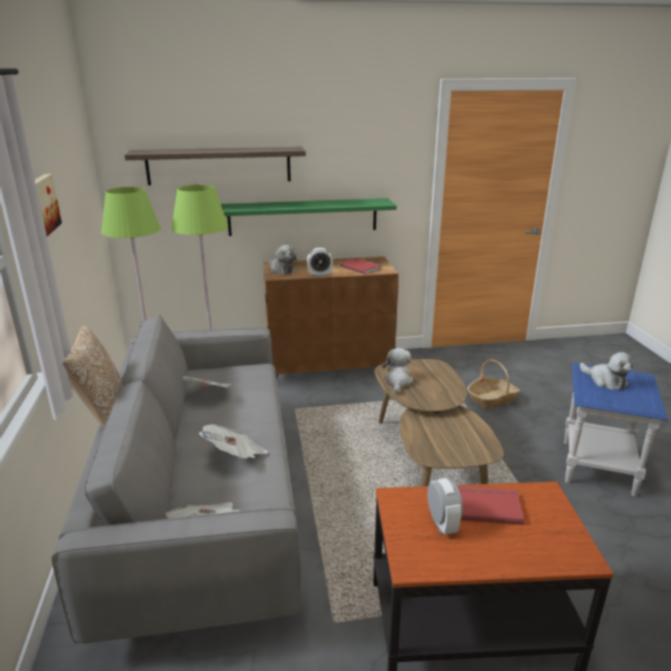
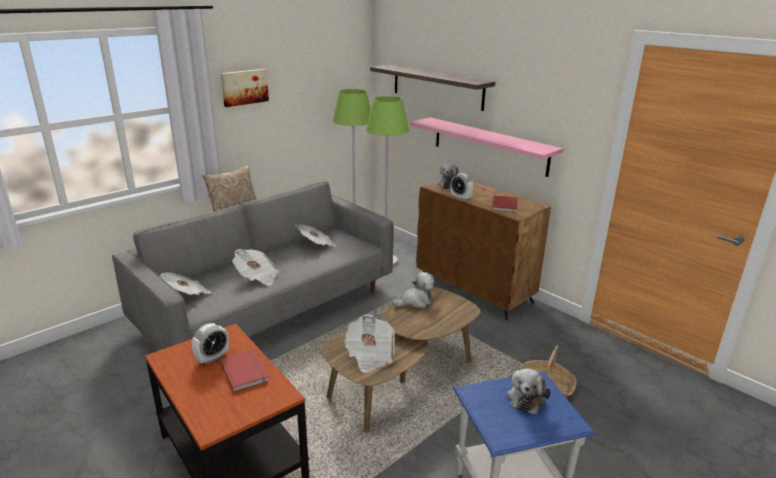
camera: 55 degrees right, 0 degrees up
green shelf [221,198,397,236] -> pink shelf [410,117,563,177]
none -> newspaper [344,314,395,373]

